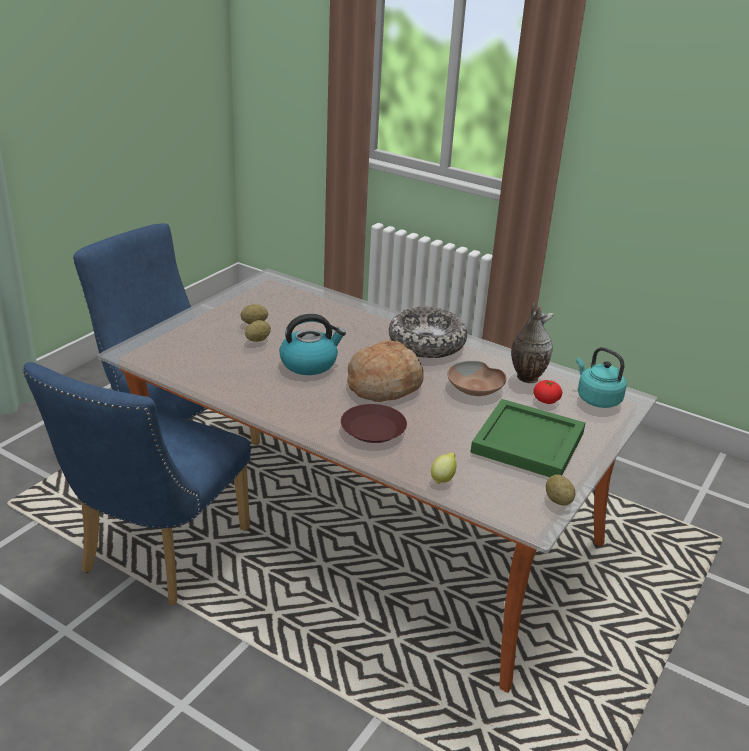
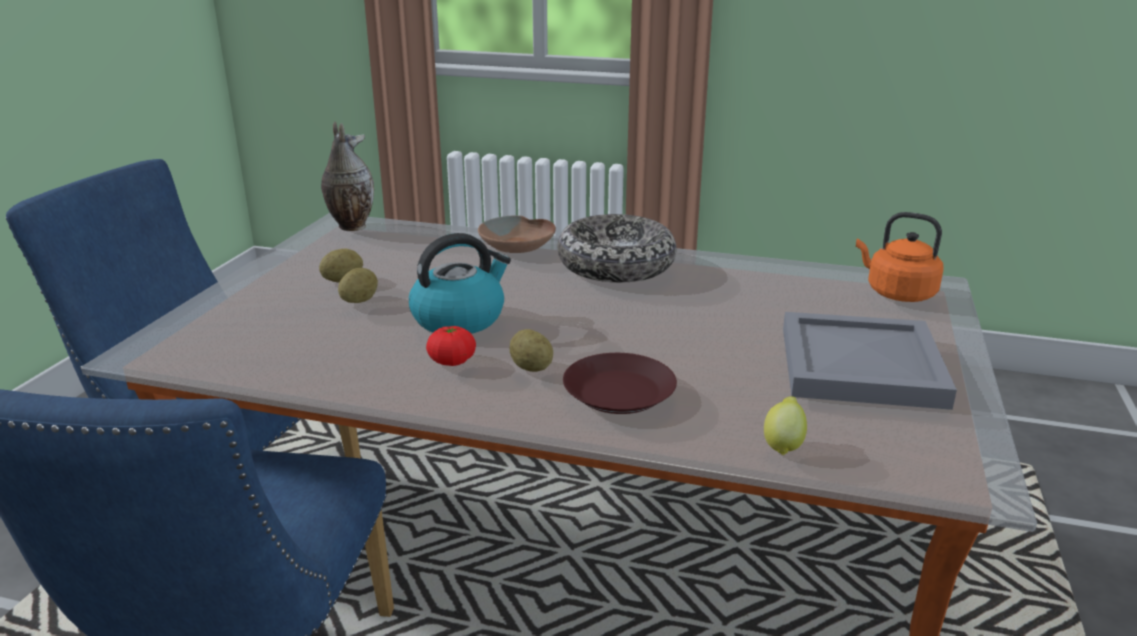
camera: 15 degrees left, 5 degrees down
bread [347,340,424,402] -> none
brown bowl [447,361,506,396] -> brown bowl moved to [478,215,556,253]
green tray [470,399,586,477] -> grey tray [783,312,957,410]
vase [511,302,554,383] -> vase moved to [321,121,374,231]
tomato [533,380,562,404] -> tomato moved to [426,326,476,366]
potato [546,474,575,506] -> potato moved to [510,329,553,372]
turquoise kettle [576,347,627,408] -> orange kettle [856,212,944,302]

